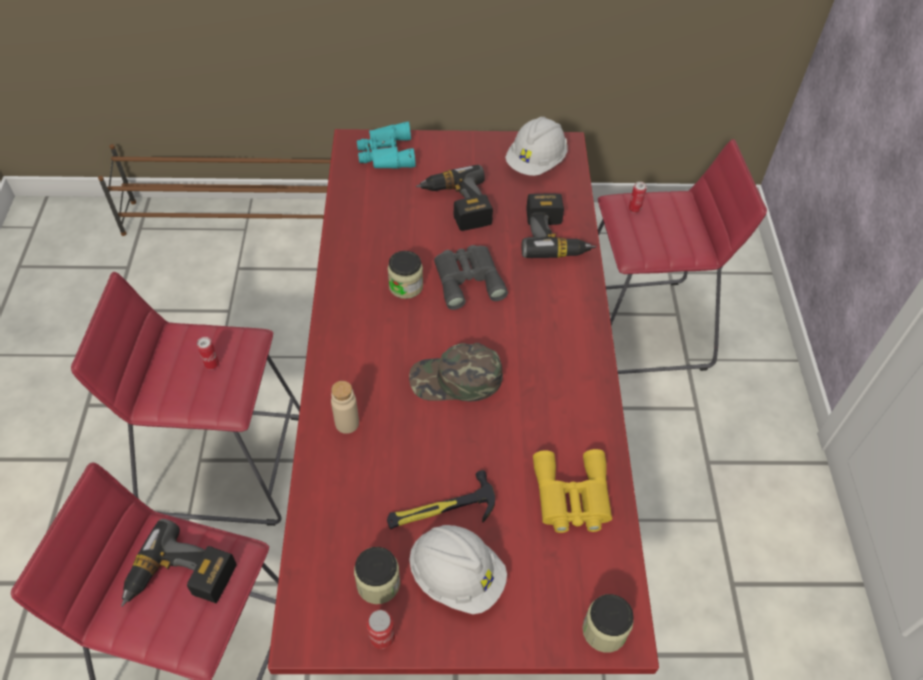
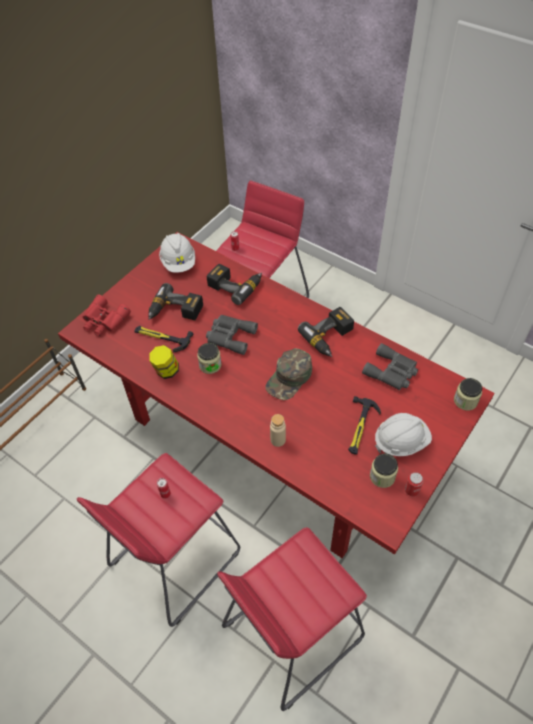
camera: 50 degrees left, 0 degrees up
power drill [121,519,237,607] -> power drill moved to [298,307,354,357]
turquoise binoculars [357,122,416,168] -> red binoculars [83,294,131,336]
yellow binoculars [533,449,612,533] -> grey binoculars [362,343,418,390]
none -> hammer [134,326,193,353]
none -> jar [149,345,179,379]

